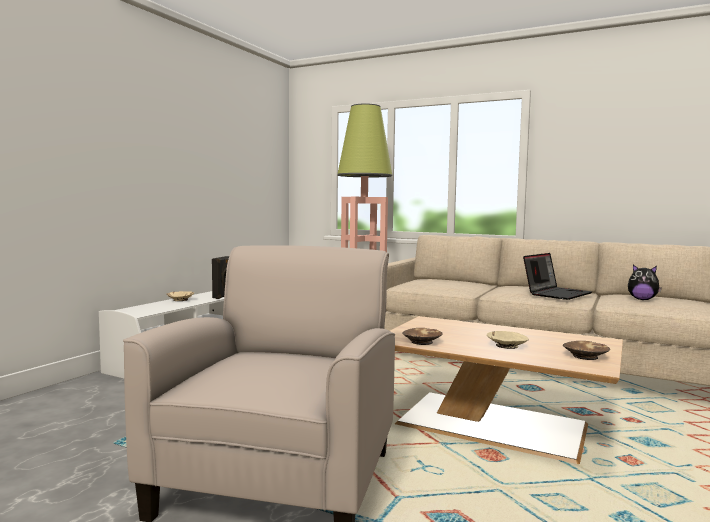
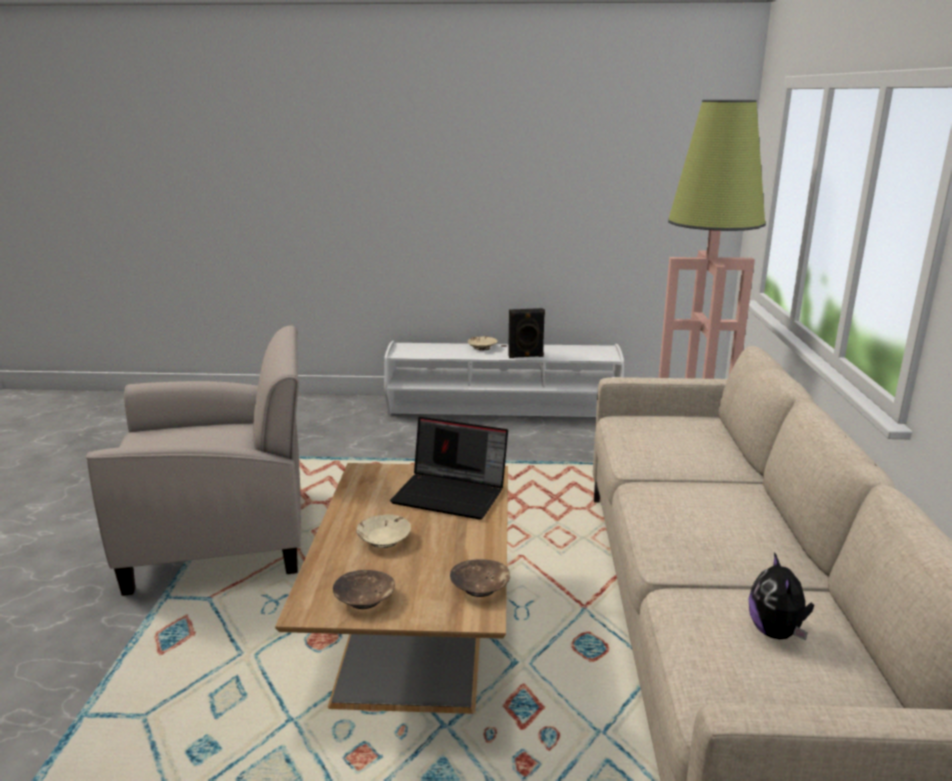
camera: 65 degrees right, 15 degrees up
brown bowl [402,328,443,345] -> brown bowl moved to [450,559,510,597]
laptop [523,253,592,300] -> laptop moved to [390,417,508,520]

